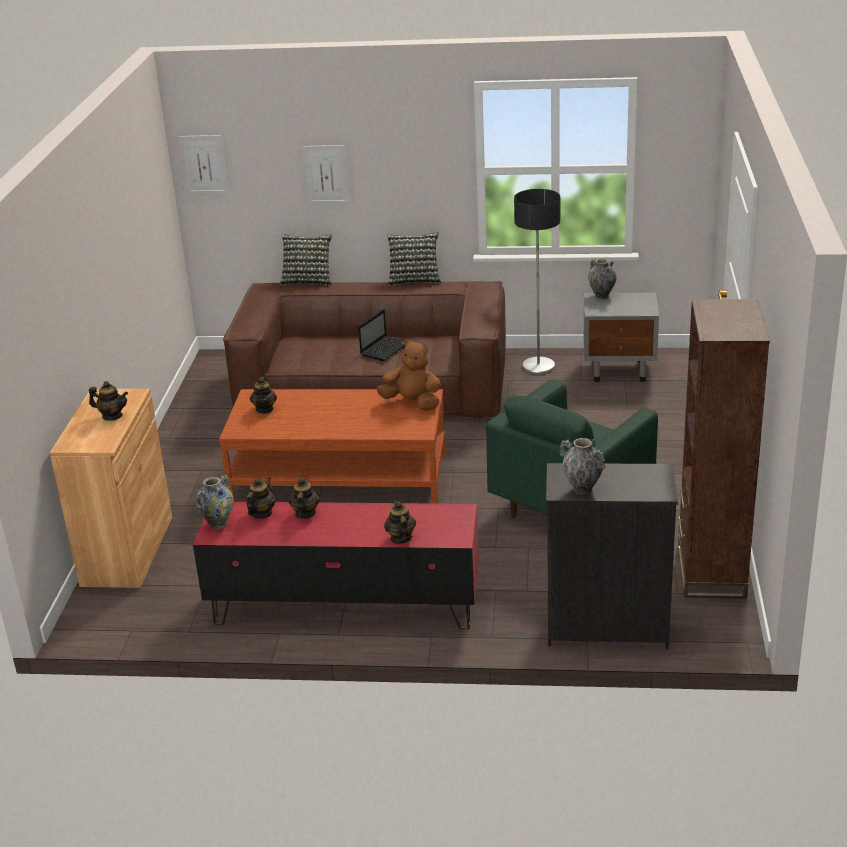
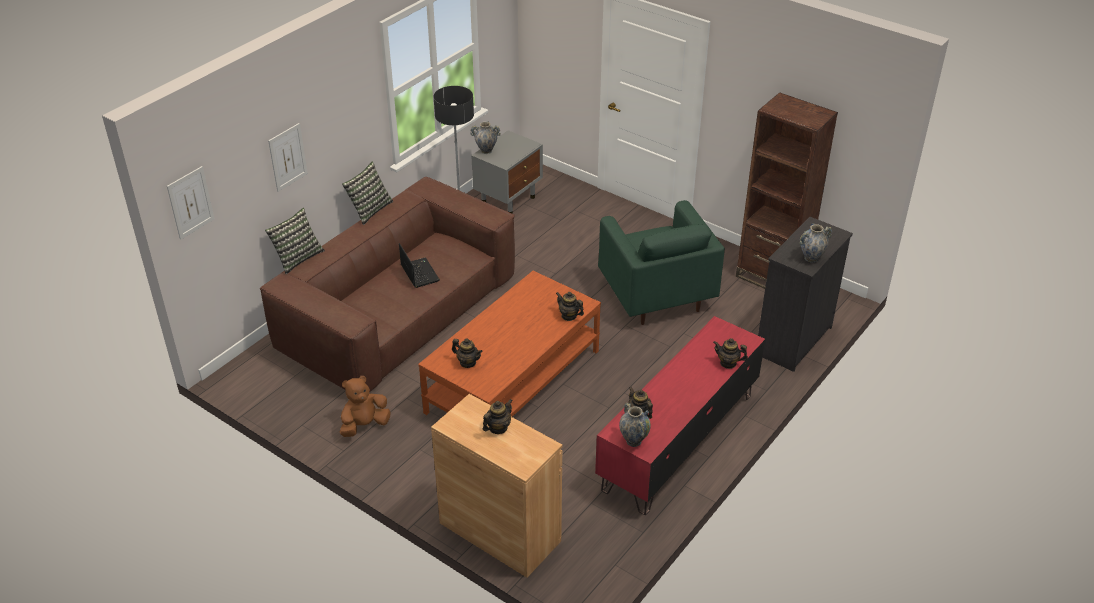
camera: 60 degrees left, 10 degrees up
teapot [289,476,320,519] -> teapot moved to [556,292,584,321]
brown plush toy [377,339,441,411] -> brown plush toy moved to [340,376,391,437]

